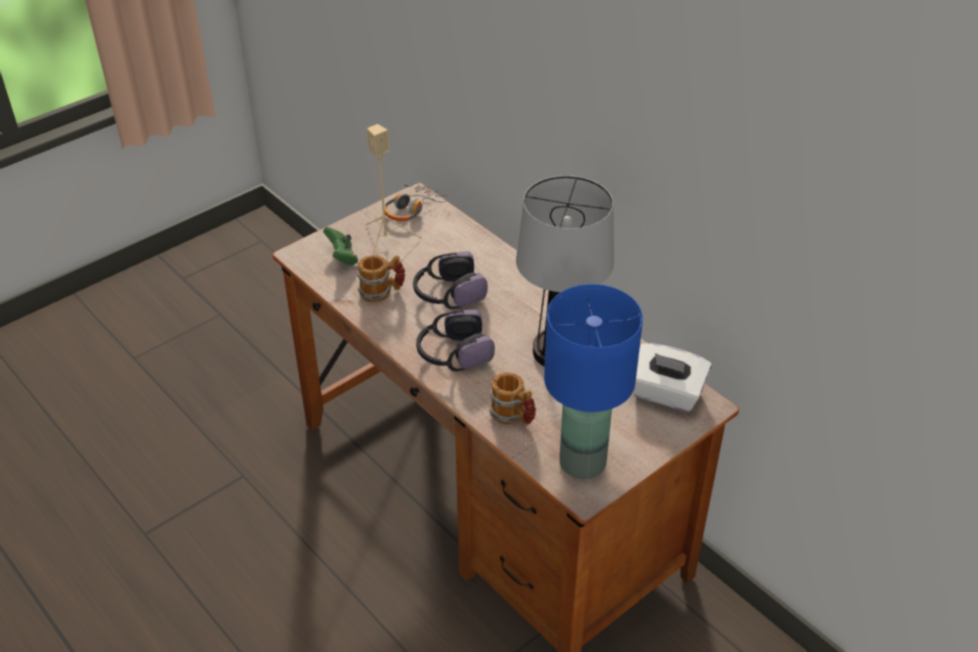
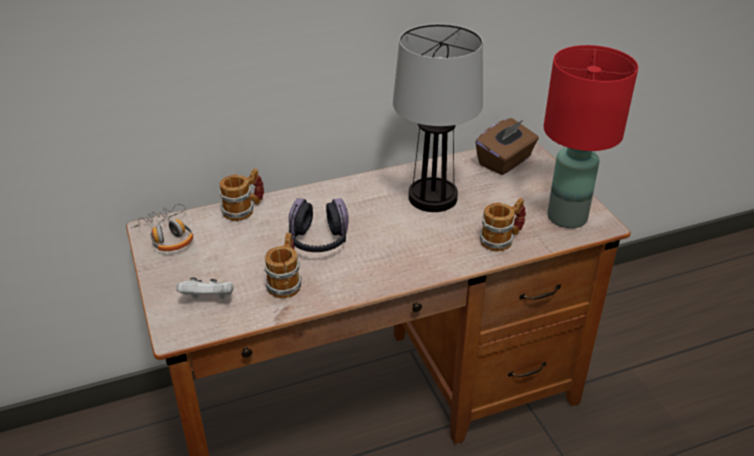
camera: 70 degrees left, 5 degrees down
green game controller [323,227,358,265] -> white game controller [177,277,233,299]
beige speaker [365,124,422,255] -> none
headphones [416,310,495,372] -> none
blue table lamp [544,284,643,479] -> red table lamp [544,45,638,228]
white tissue box [633,343,712,412] -> brown tissue box [476,118,539,175]
none -> mug [219,168,264,221]

